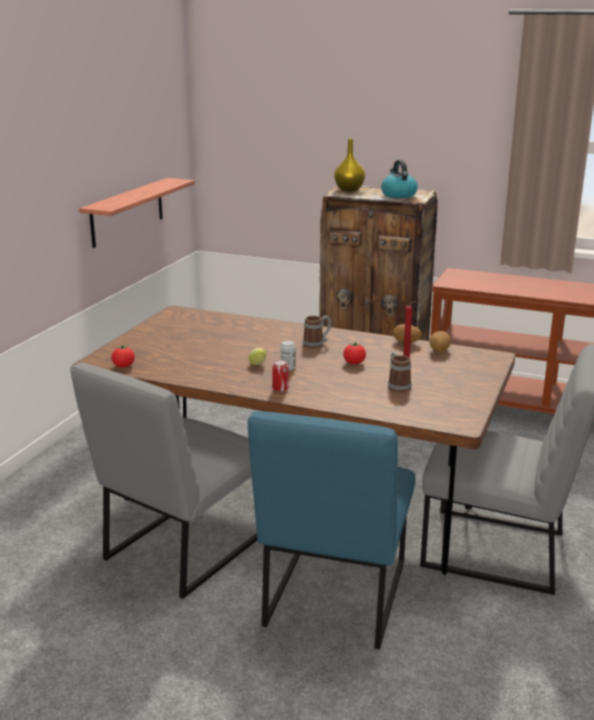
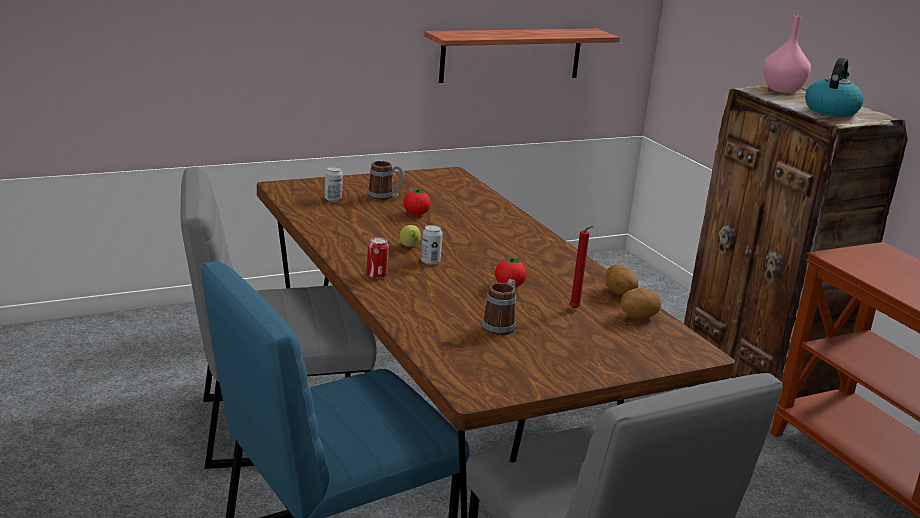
camera: 40 degrees right, 0 degrees up
tomato [111,344,135,368] -> tomato moved to [404,188,431,215]
mug [303,316,331,348] -> mug moved to [367,161,405,201]
yellow vase [334,139,365,192] -> pink vase [763,15,811,93]
none -> can [324,167,343,201]

